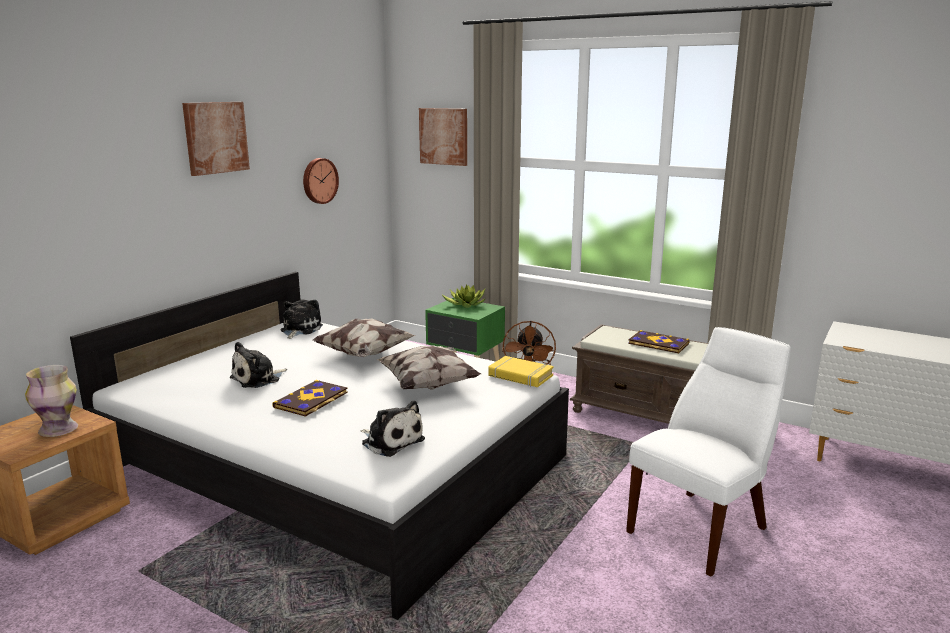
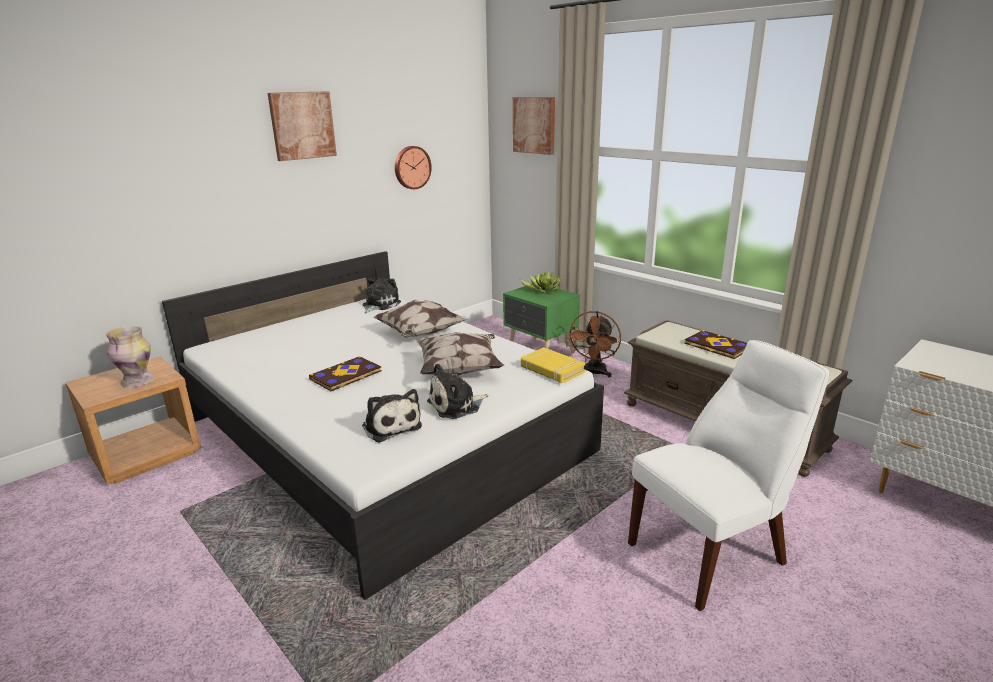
camera: 15 degrees right, 5 degrees up
plush toy [229,342,287,388] -> plush toy moved to [427,363,488,419]

